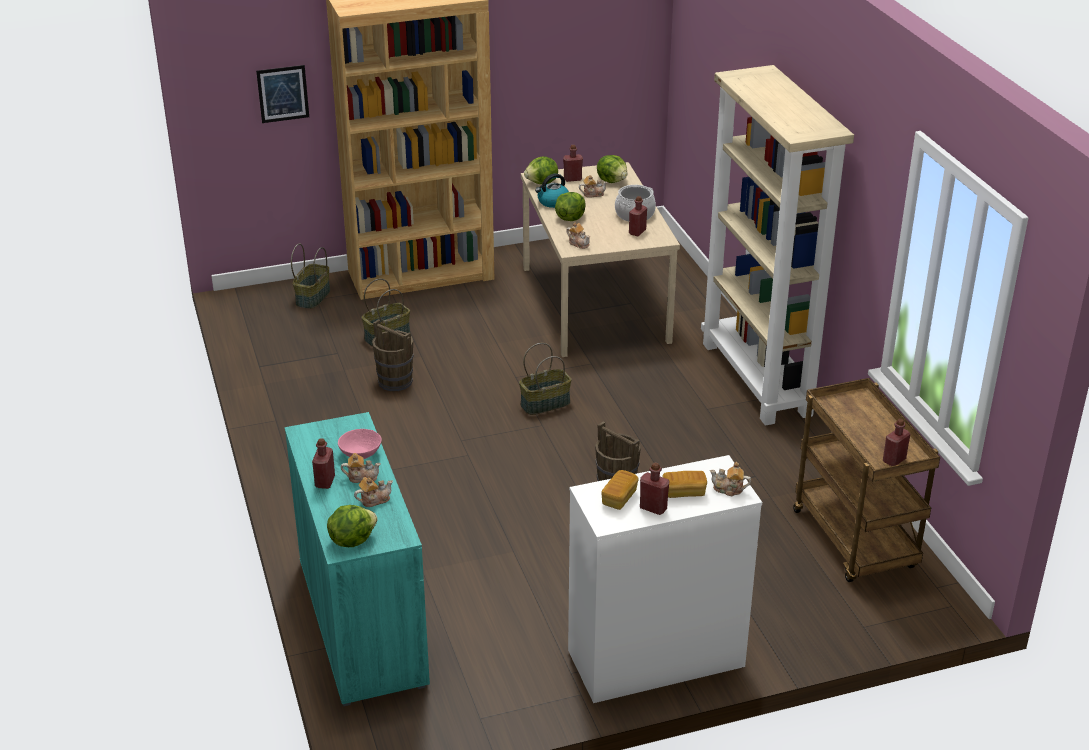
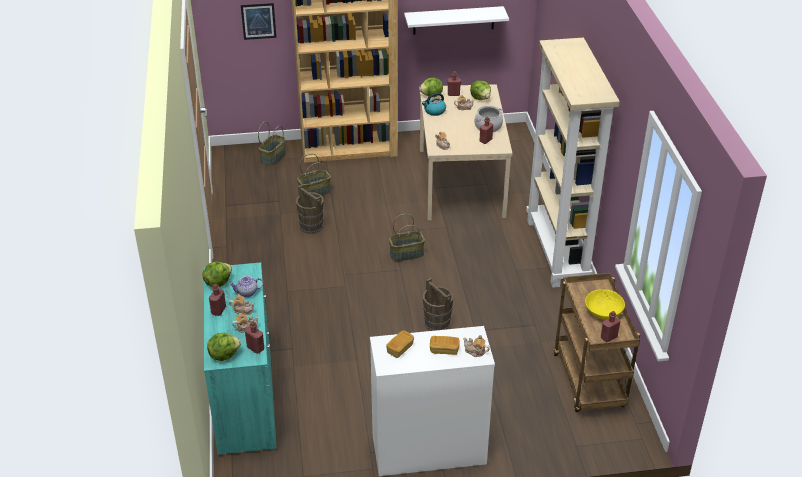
camera: 10 degrees right, 5 degrees up
pink bowl [338,429,382,459] -> teapot [229,276,264,297]
lettuce [555,192,586,221] -> lettuce moved to [203,262,232,287]
red bottle [640,462,670,515] -> red bottle moved to [245,321,264,354]
none -> white shelf [404,6,509,35]
none -> yellow bowl [585,289,625,320]

